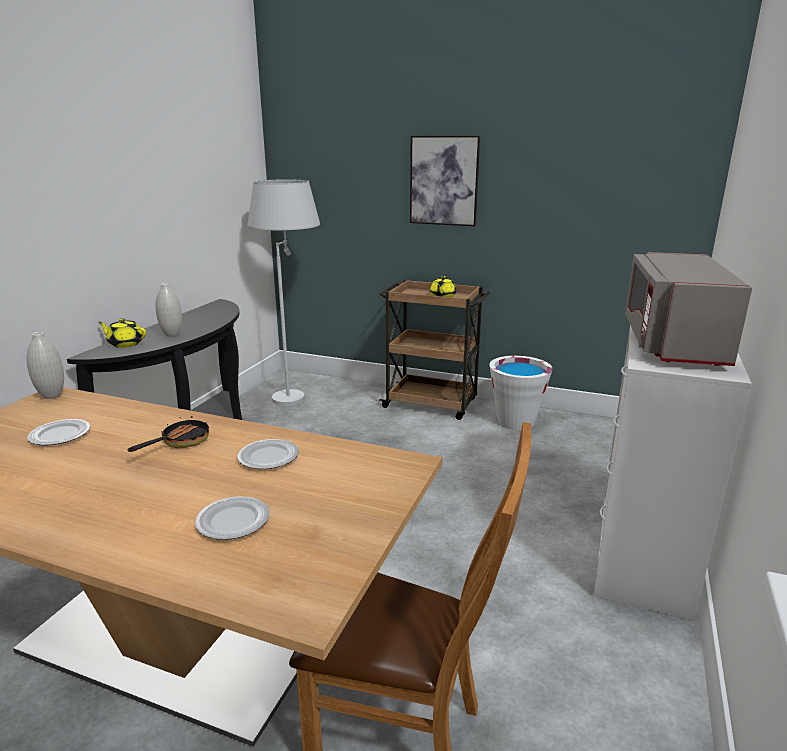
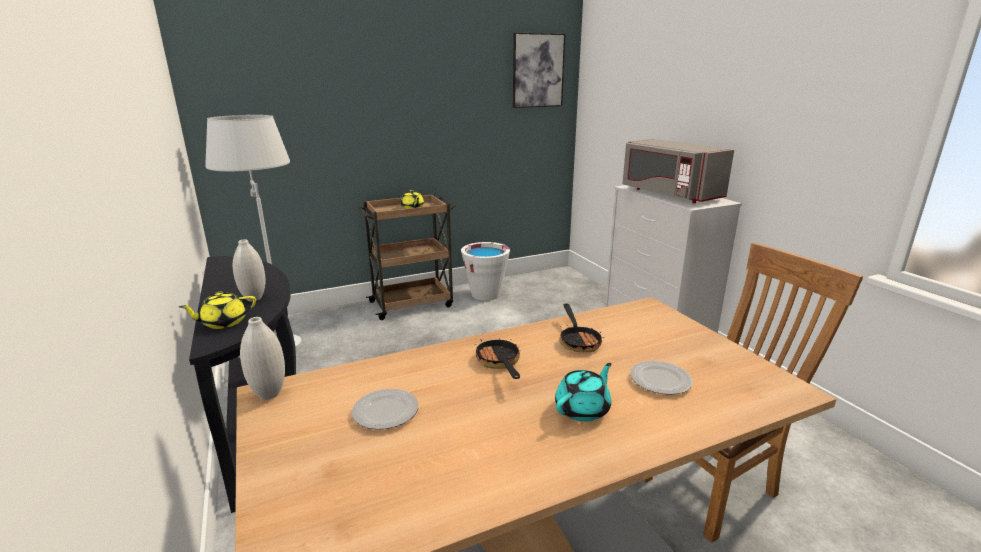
camera: 45 degrees left, 0 degrees up
plate [237,439,299,469] -> frying pan [559,304,604,352]
picture [410,136,480,226] -> picture moved to [513,33,565,108]
none -> turquoise teapot [555,363,611,422]

